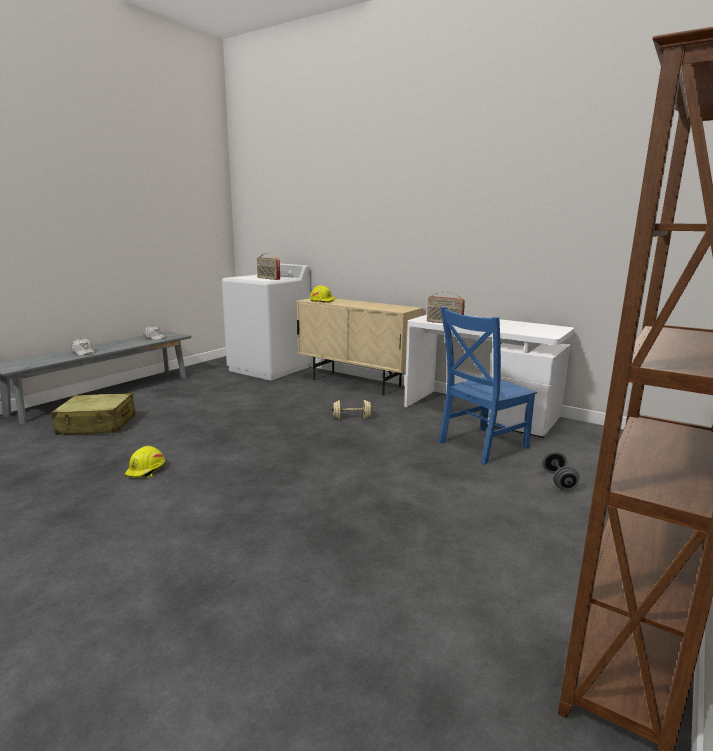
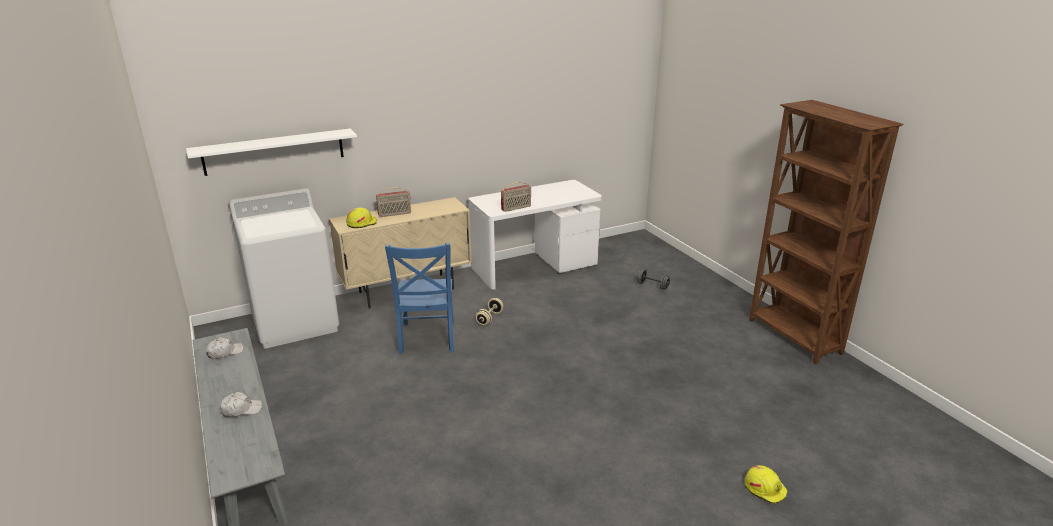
camera: 60 degrees left, 10 degrees up
beige suitcase [51,393,136,435] -> none
yellow hard hat [125,446,165,478] -> yellow hard hat moved to [745,465,788,504]
radio [257,253,280,280] -> radio moved to [376,188,411,217]
blue chair [438,307,537,464] -> blue chair moved to [385,242,454,354]
none -> white shelf [186,128,357,176]

